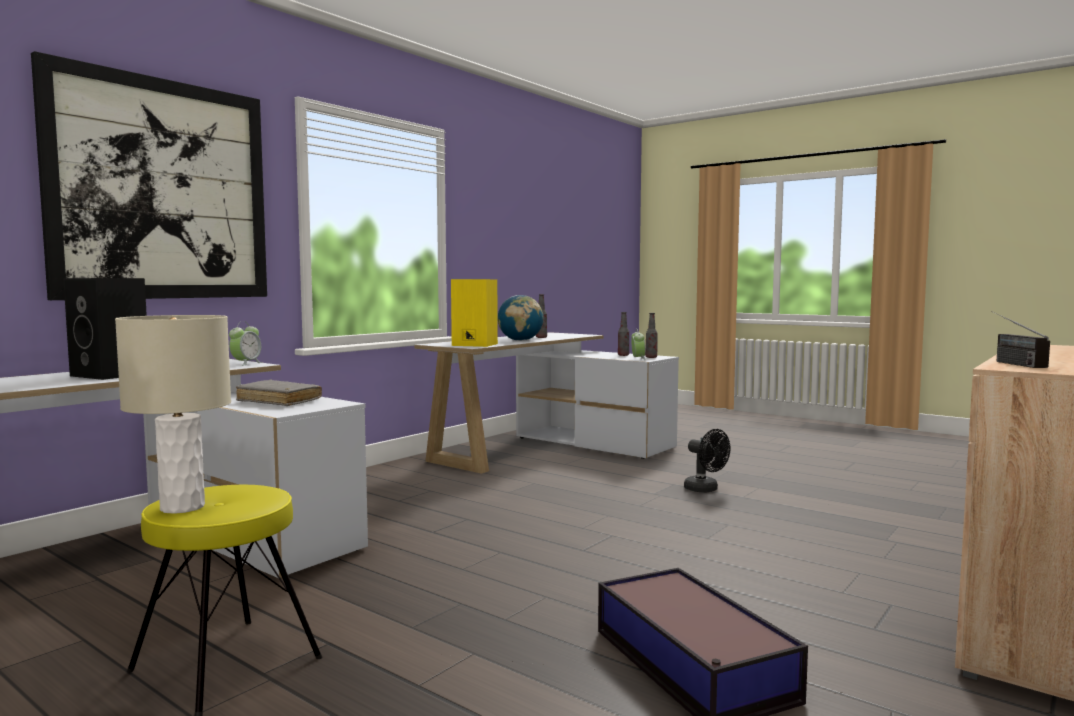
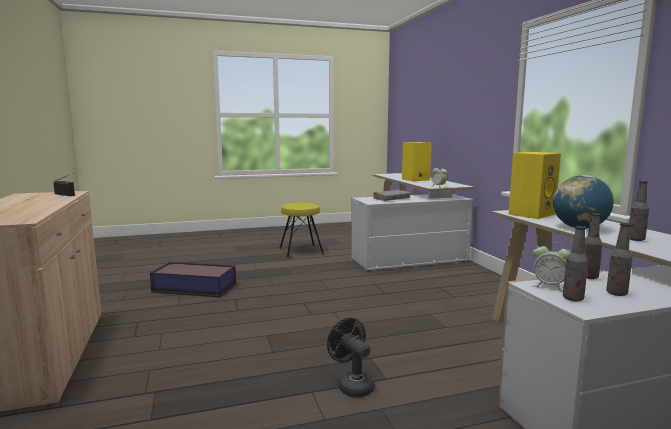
camera: 125 degrees right, 5 degrees up
picture [31,51,267,300] -> none
black speaker [63,278,147,380] -> yellow speaker [402,142,431,181]
beige table lamp [115,315,231,514] -> none
black fan [684,429,730,493] -> black fan turned 60 degrees clockwise [327,318,375,397]
none -> bottle [585,213,602,279]

